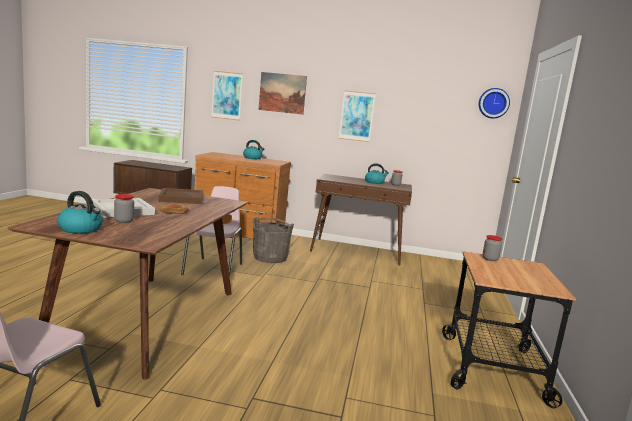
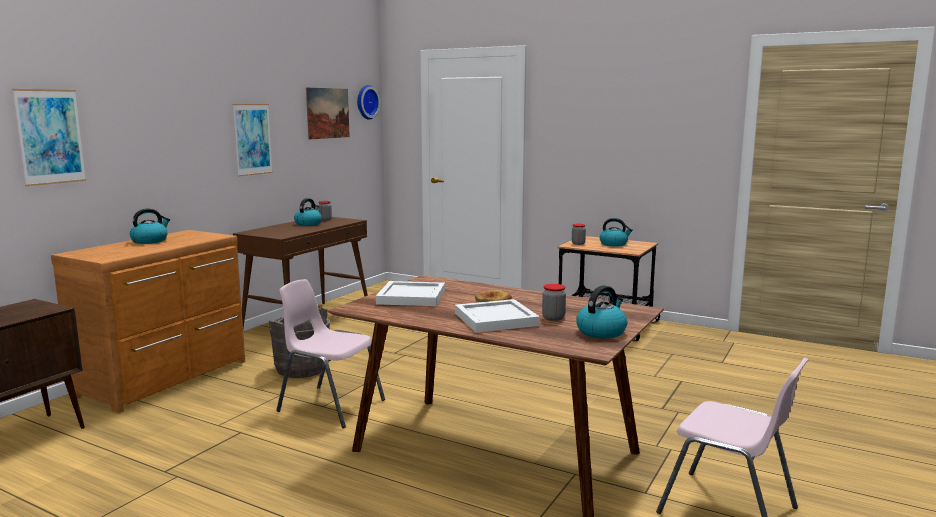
camera: 70 degrees left, 0 degrees up
brown tray [159,188,203,204] -> white tray [376,281,445,306]
picture [259,72,307,115] -> picture moved to [306,87,350,140]
none -> kettle [600,218,633,246]

